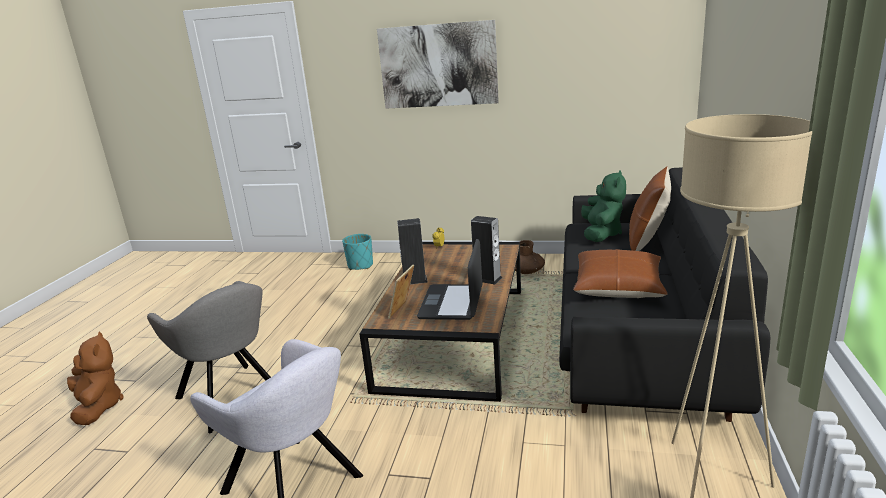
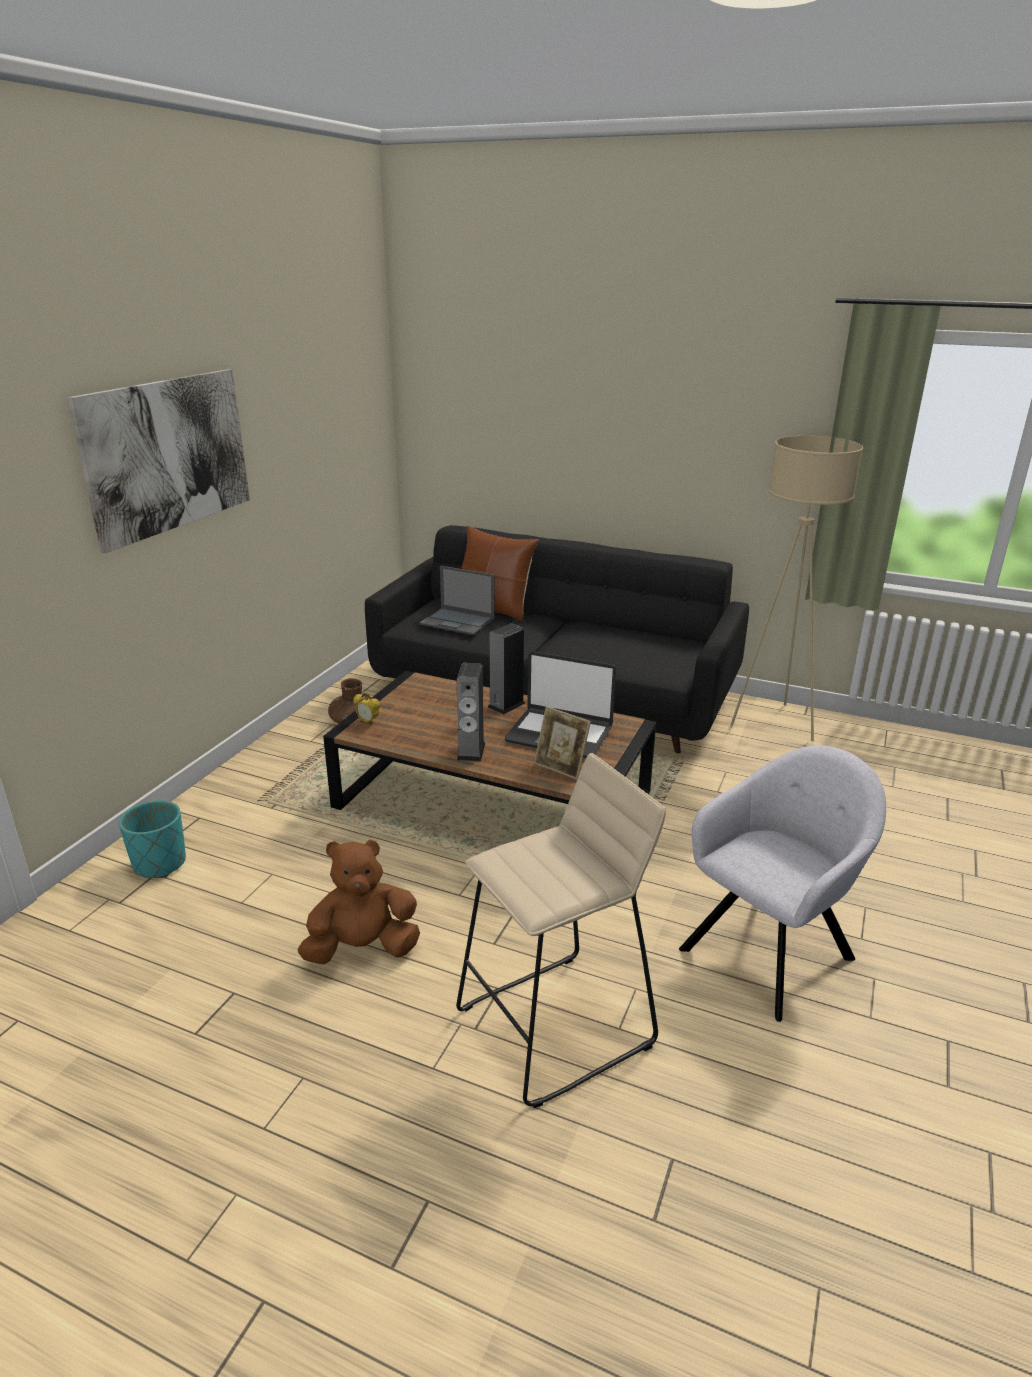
camera: 80 degrees left, 5 degrees up
brown plush toy [67,332,124,425] -> brown plush toy moved to [298,839,420,964]
grey armchair [147,281,271,433] -> beige stool [456,753,666,1108]
brown pillow [573,249,668,298] -> none
green plush toy [581,171,626,242] -> laptop [419,566,495,635]

